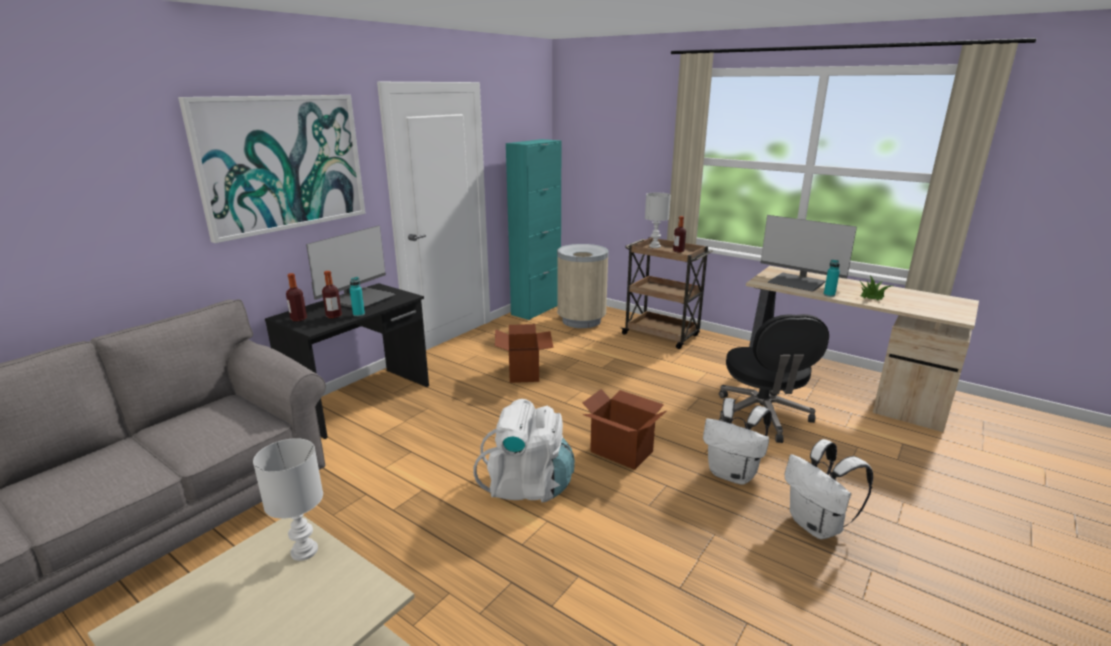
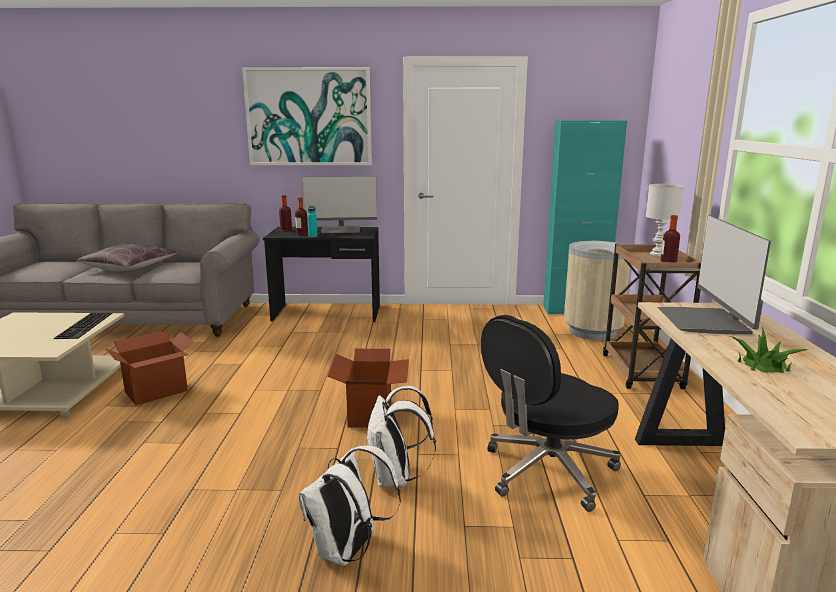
camera: 55 degrees right, 5 degrees down
white table lamp [253,438,323,561] -> keyboard [54,312,113,339]
white backpack [473,399,575,502] -> none
cardboard box [495,324,553,383] -> cardboard box moved to [105,331,193,406]
turquoise bottle [824,260,840,297] -> none
none -> brown pillow [76,244,177,271]

